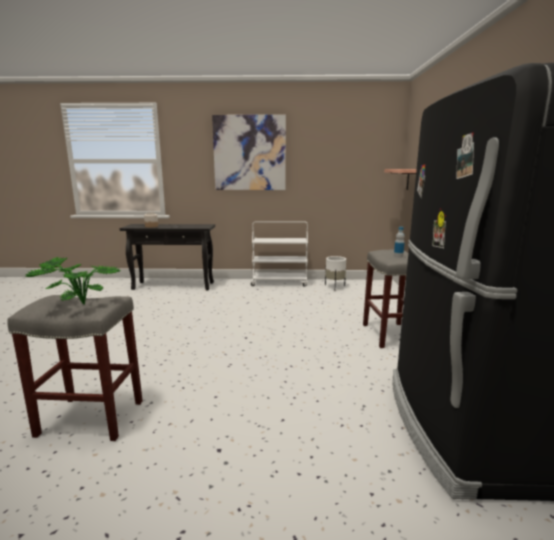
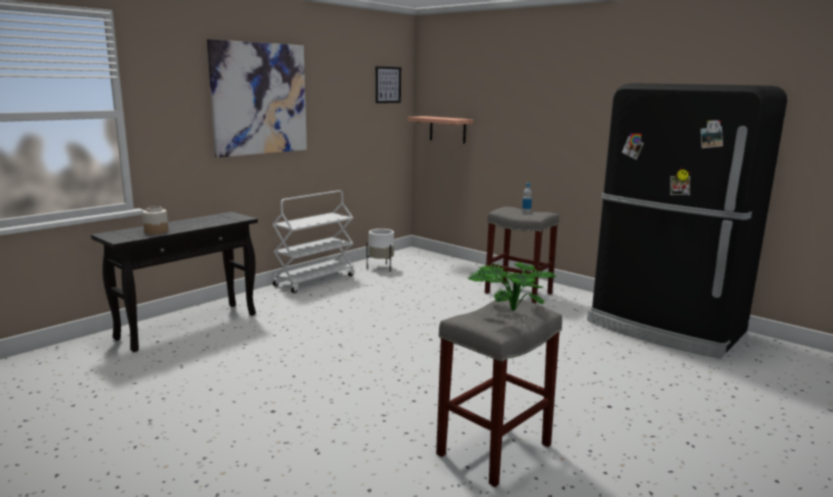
camera: 50 degrees left, 0 degrees up
none -> picture [375,66,401,103]

